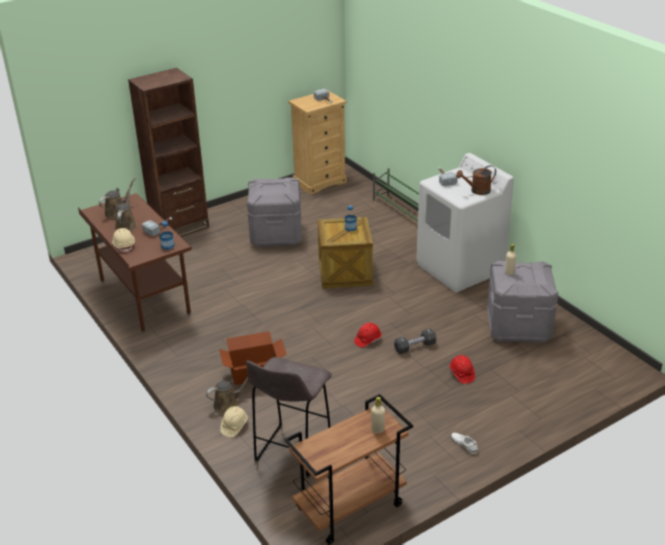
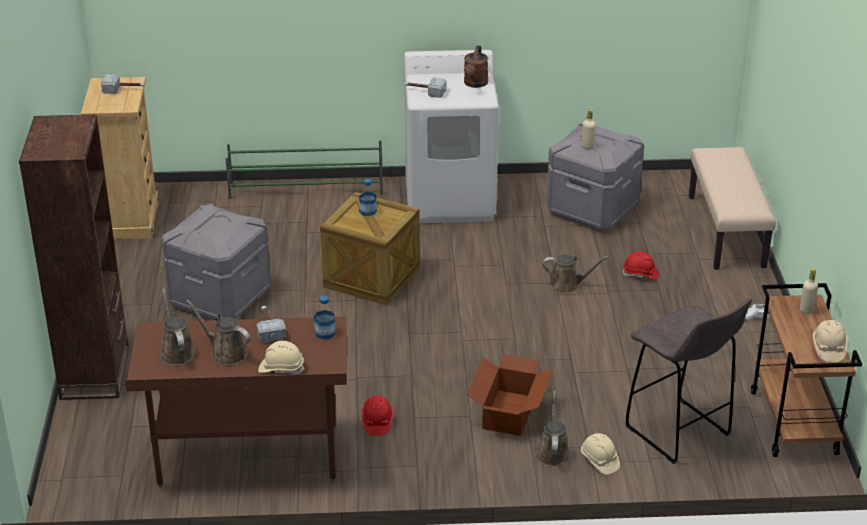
camera: 60 degrees left, 0 degrees up
red hard hat [354,323,382,348] -> red hard hat moved to [361,396,393,436]
black dumbbell [394,329,436,354] -> brown watering can [542,255,609,294]
none -> beige bench [689,147,776,270]
none -> beige hard hat [813,320,848,362]

